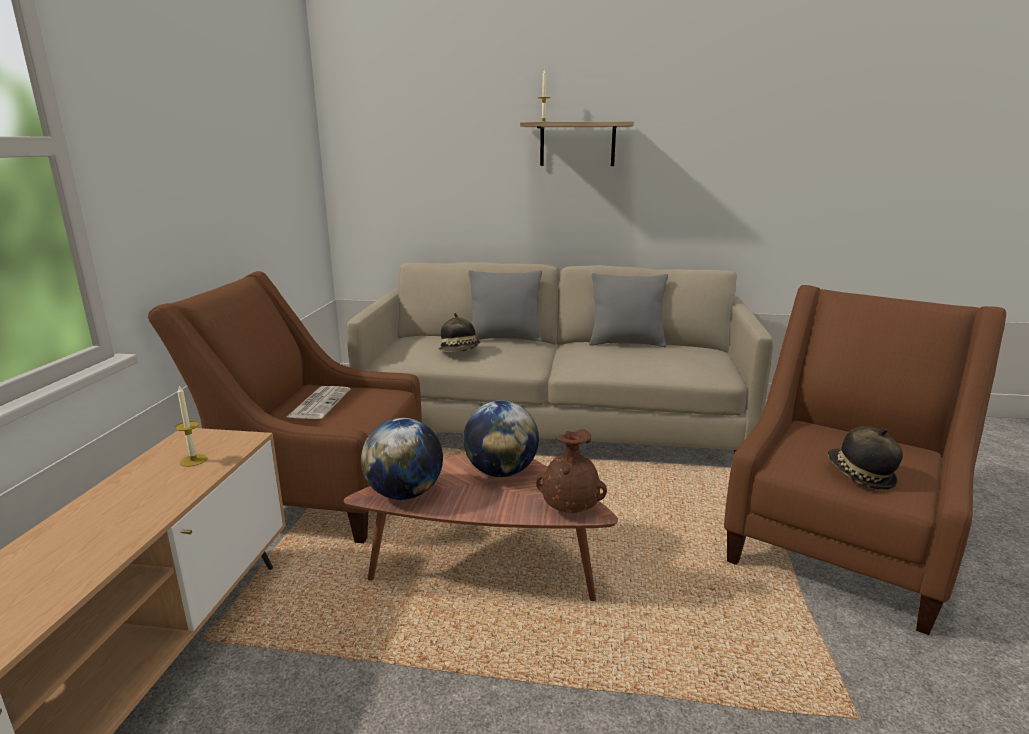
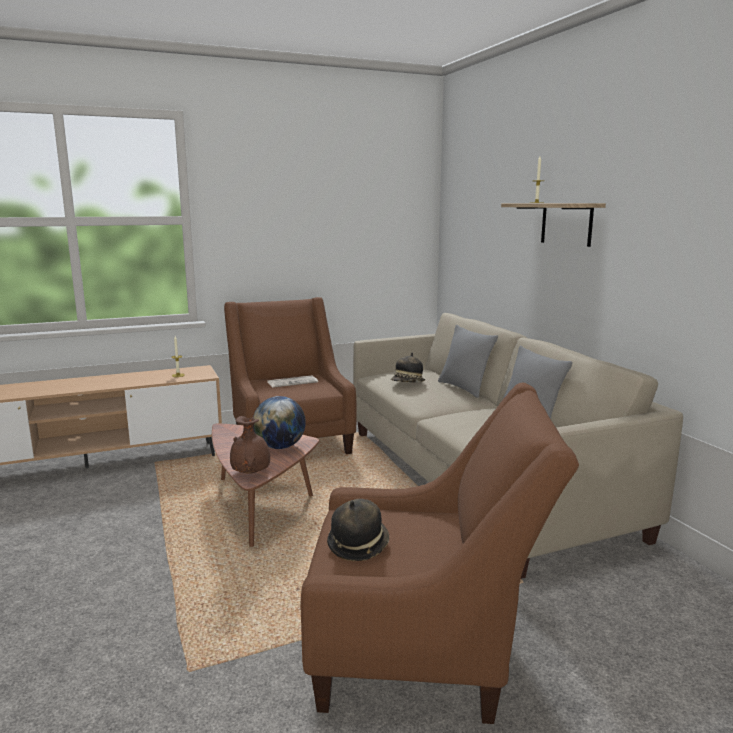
camera: 60 degrees right, 5 degrees down
globe [361,418,443,500] -> none

